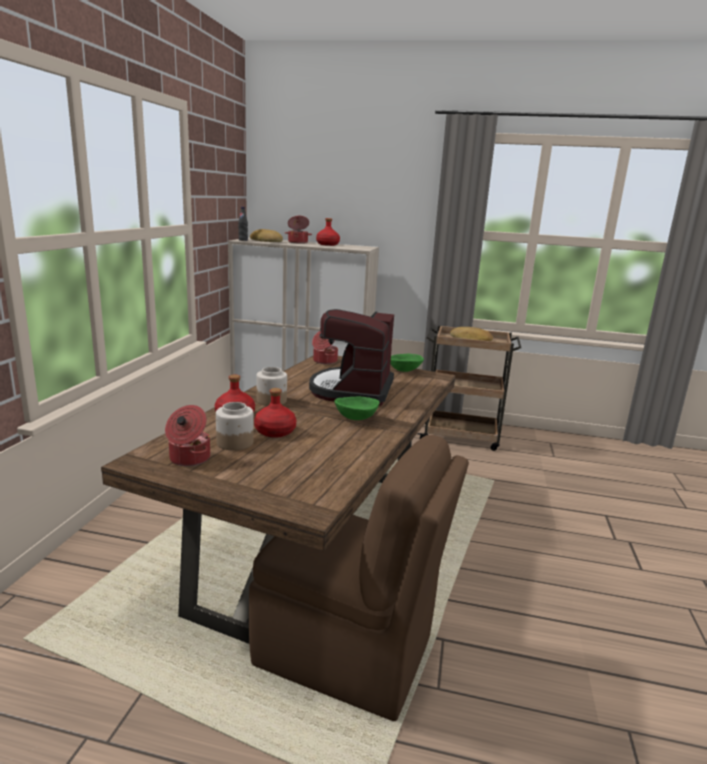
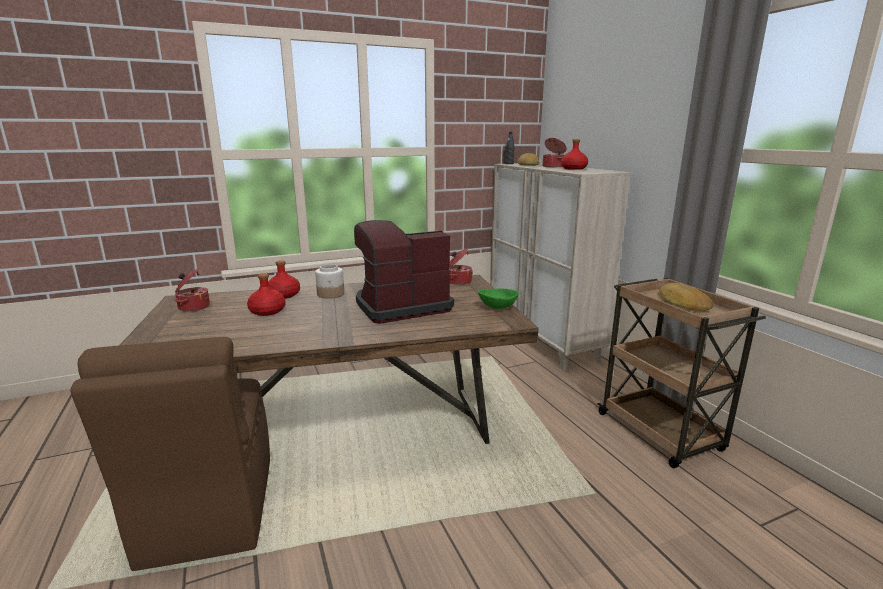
camera: 55 degrees right, 0 degrees up
jar [216,402,254,451] -> none
green bowl [334,397,380,420] -> none

